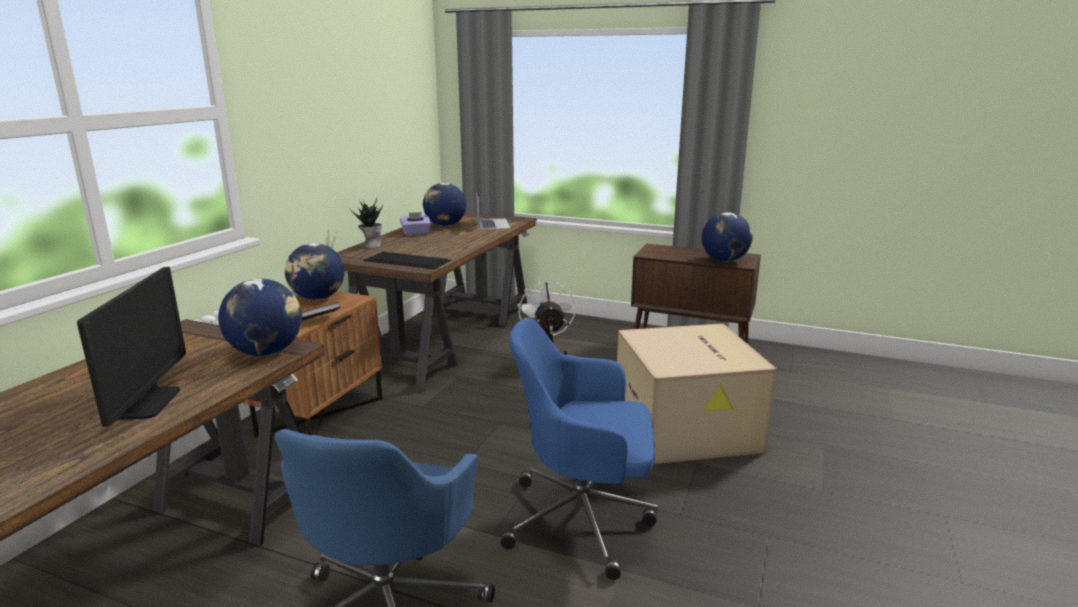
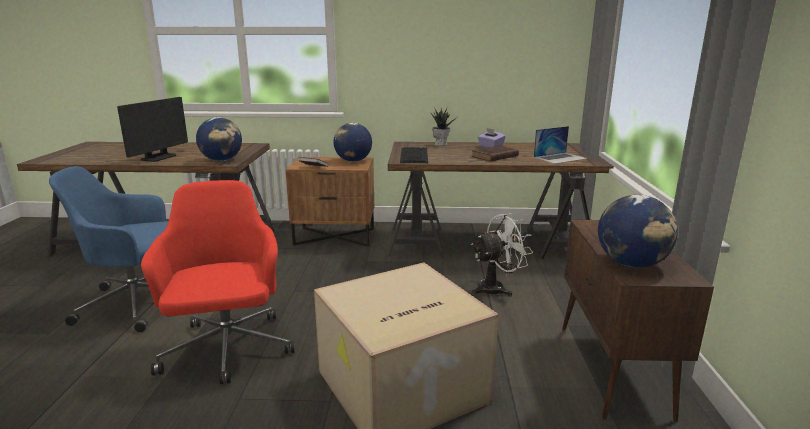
camera: 70 degrees right, 0 degrees up
monitor [77,267,186,427] -> monitor turned 45 degrees counterclockwise [117,97,188,162]
globe [423,183,466,226] -> none
blue office chair [501,318,658,580] -> red office chair [141,180,294,384]
none -> brown book [471,145,519,162]

